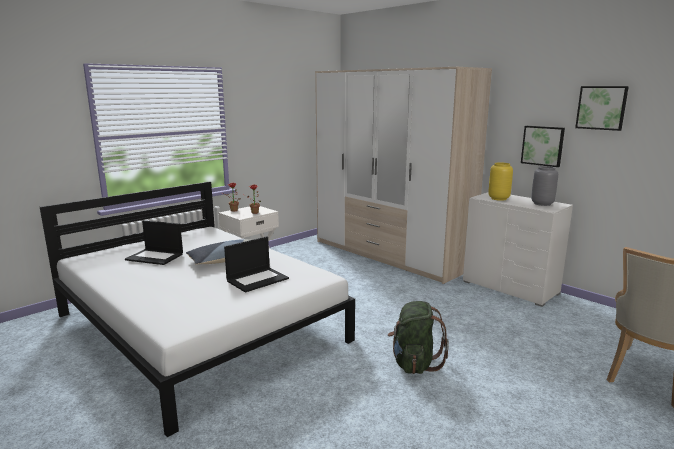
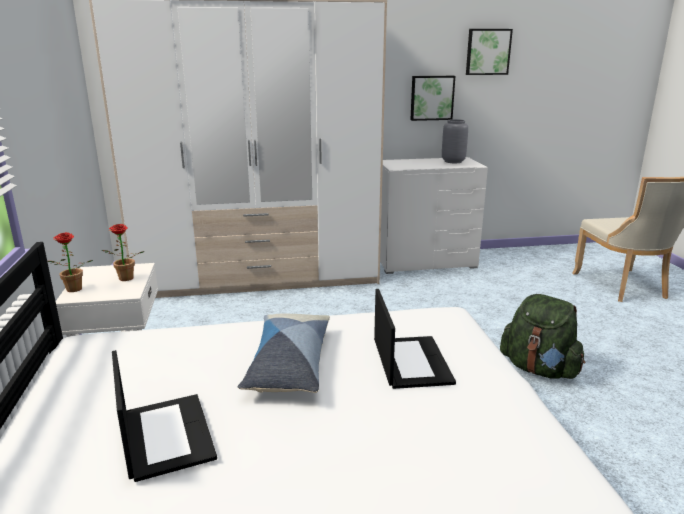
camera: 55 degrees left, 5 degrees up
laptop [125,220,183,265] -> laptop turned 75 degrees counterclockwise [112,350,217,482]
yellow vase [489,162,513,201] -> none

